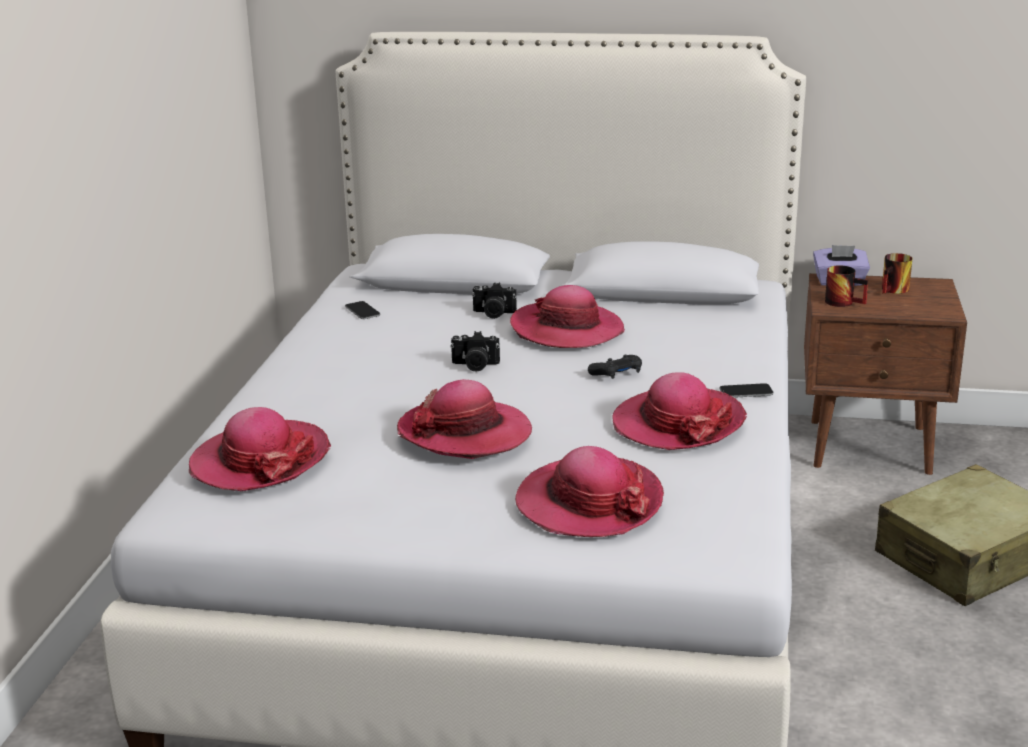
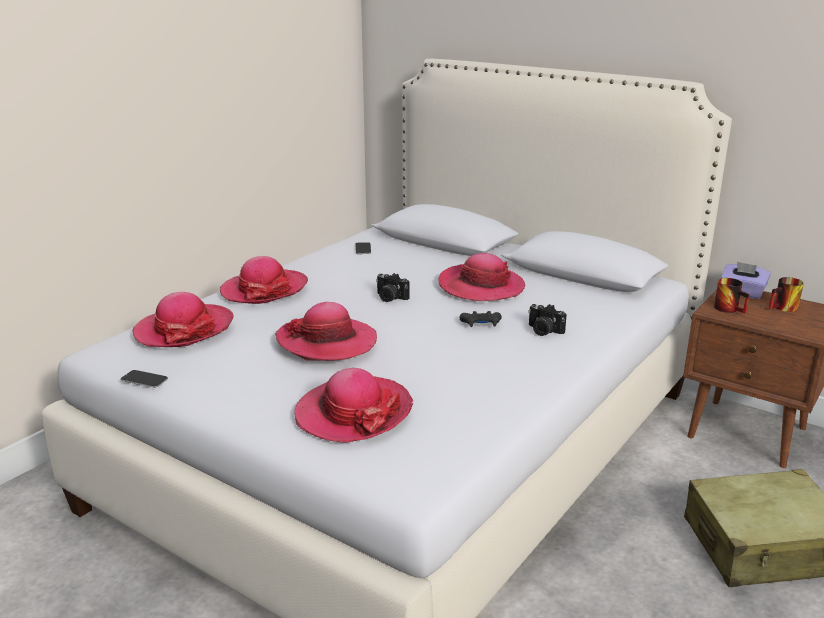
camera: 25 degrees right, 0 degrees up
camera [472,282,517,319] -> camera moved to [528,304,567,336]
hat [612,372,747,450] -> hat moved to [220,256,308,304]
phone [719,383,774,398] -> phone moved to [121,370,168,388]

